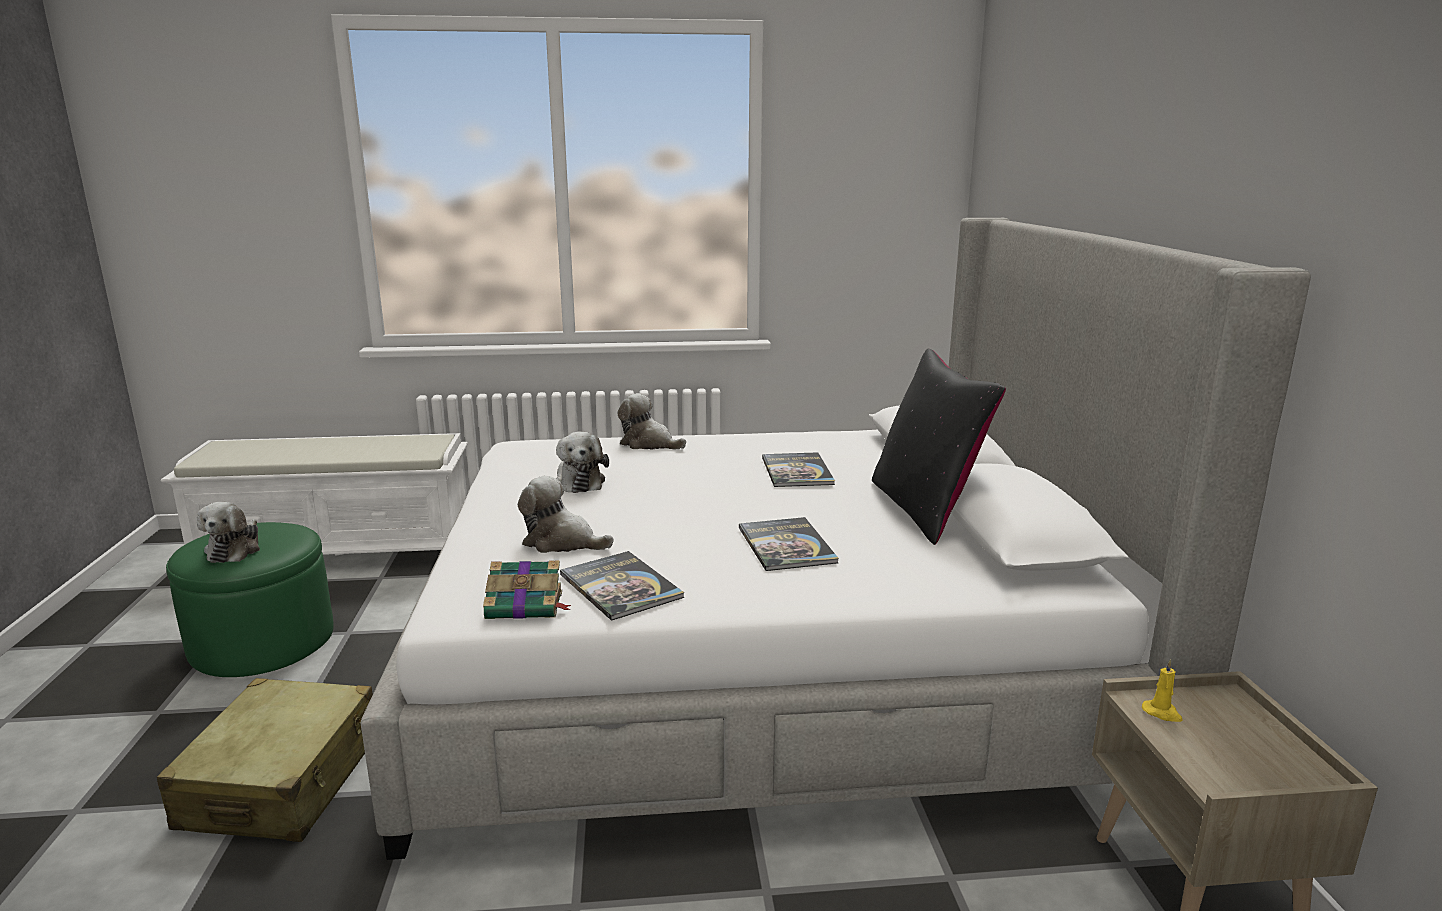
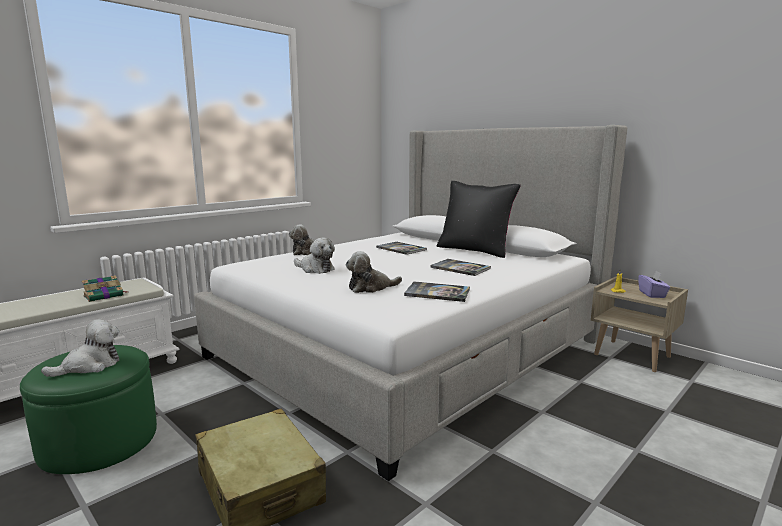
camera: 40 degrees left, 5 degrees down
plush toy [197,502,260,563] -> plush toy turned 90 degrees counterclockwise [41,319,119,377]
book [483,560,571,619] -> book moved to [82,275,127,302]
none -> purple tissue box [638,270,670,298]

